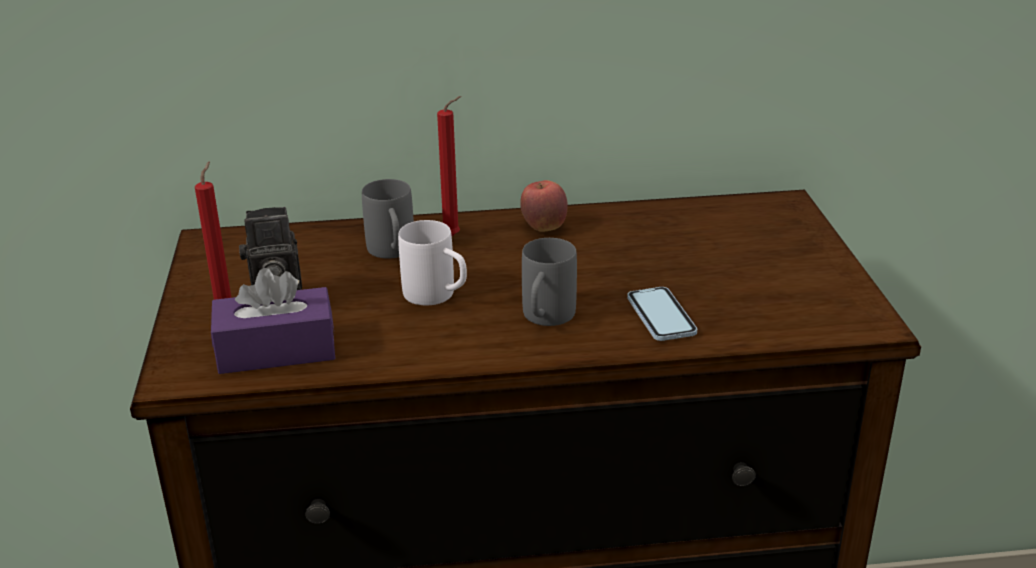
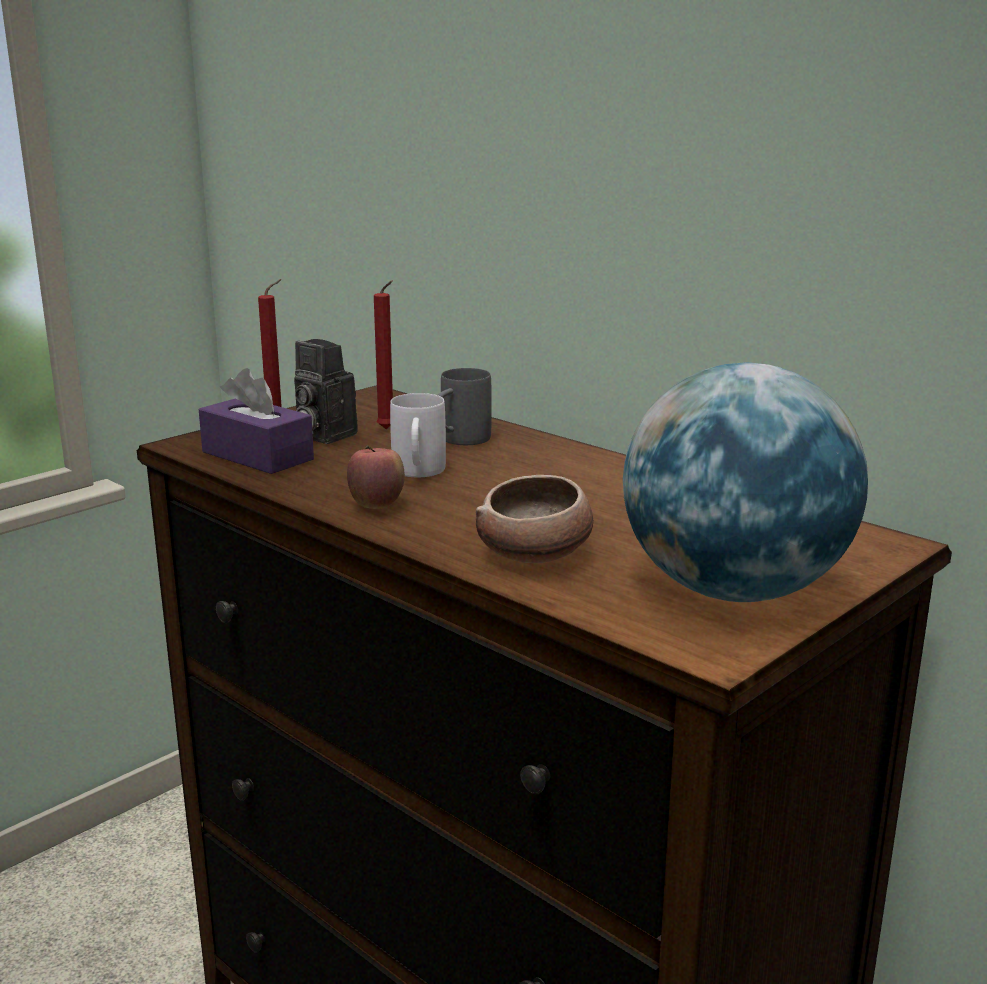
camera: 50 degrees right, 10 degrees down
red candle [437,96,461,236] -> red candle moved to [374,281,393,429]
apple [520,180,568,232] -> apple moved to [347,445,405,509]
grey mug [522,238,577,326] -> none
phone [627,287,697,341] -> bowl [476,475,594,563]
none -> globe [623,362,868,602]

